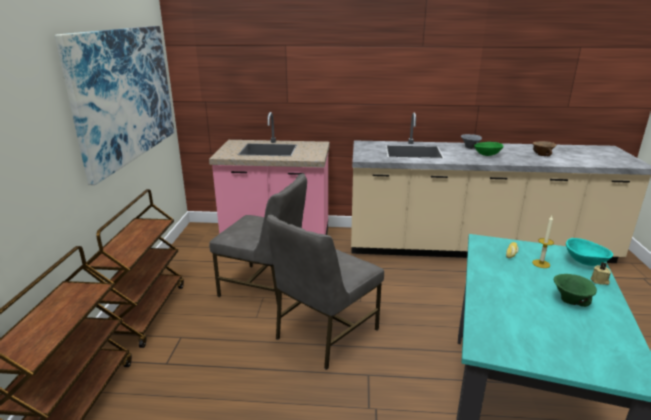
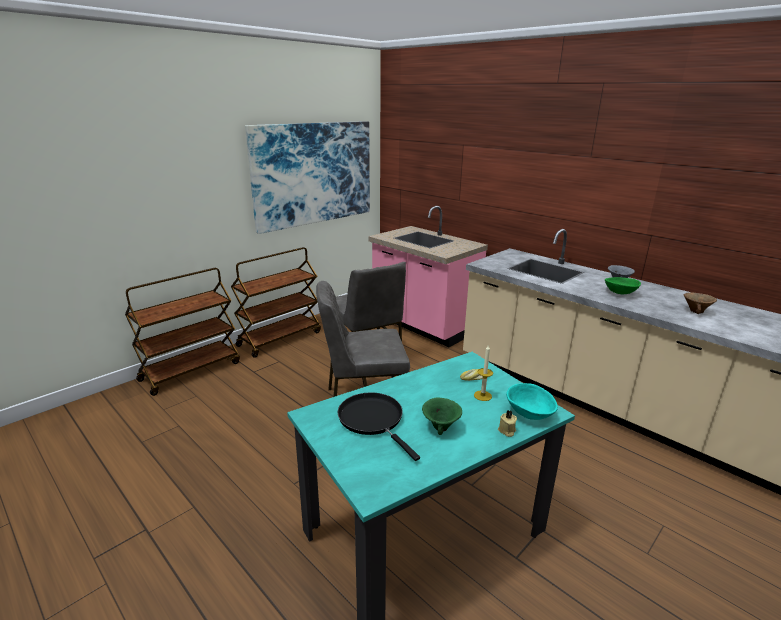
camera: 40 degrees right, 0 degrees up
none -> black frying pan [338,393,420,461]

